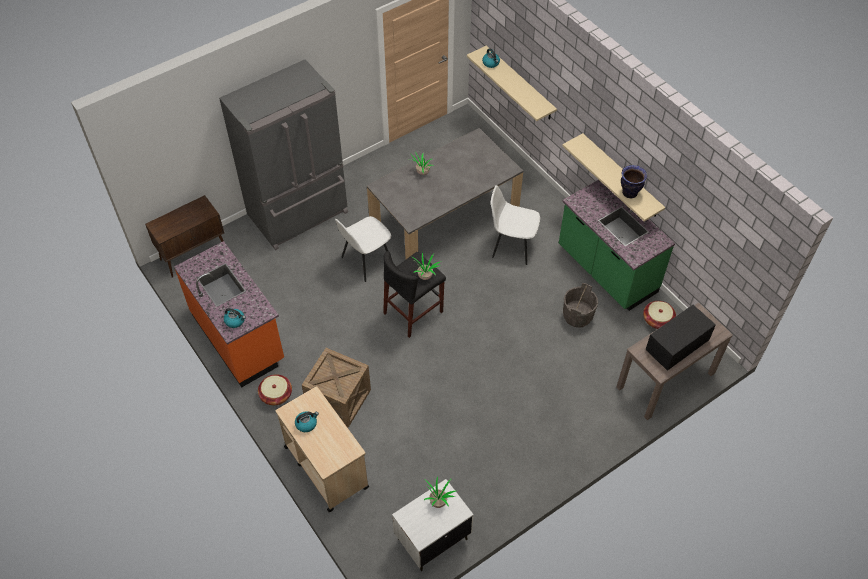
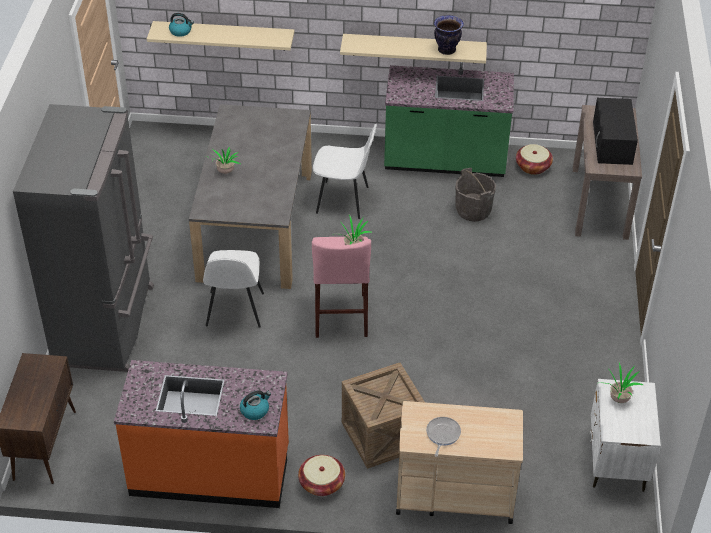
camera: 50 degrees left, 10 degrees down
kettle [295,411,319,432] -> frying pan [426,417,461,457]
black stool [383,251,446,338] -> pink stool [312,236,371,338]
white chair [491,185,540,265] -> white chair turned 135 degrees counterclockwise [313,124,377,219]

